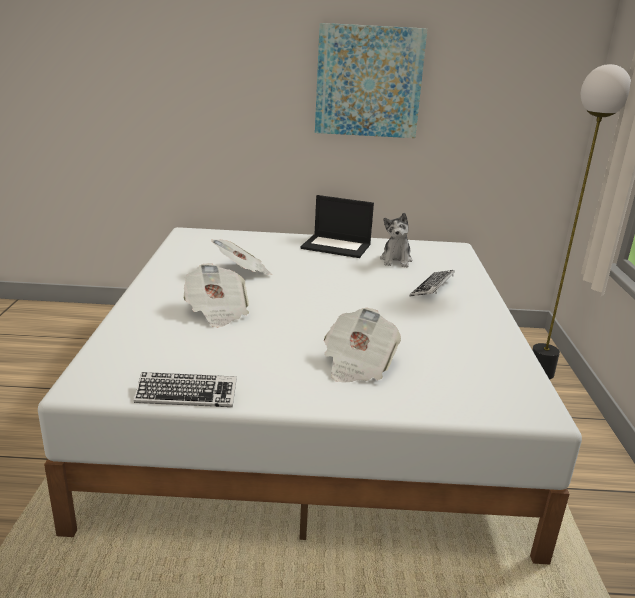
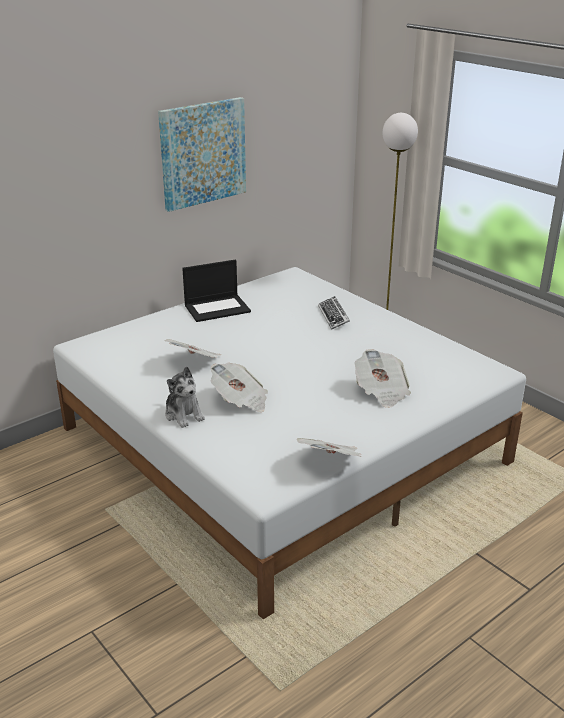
camera: 40 degrees left, 5 degrees up
keyboard [134,372,237,407] -> newspaper [297,438,361,457]
plush toy [380,213,413,267] -> plush toy moved to [165,366,205,428]

